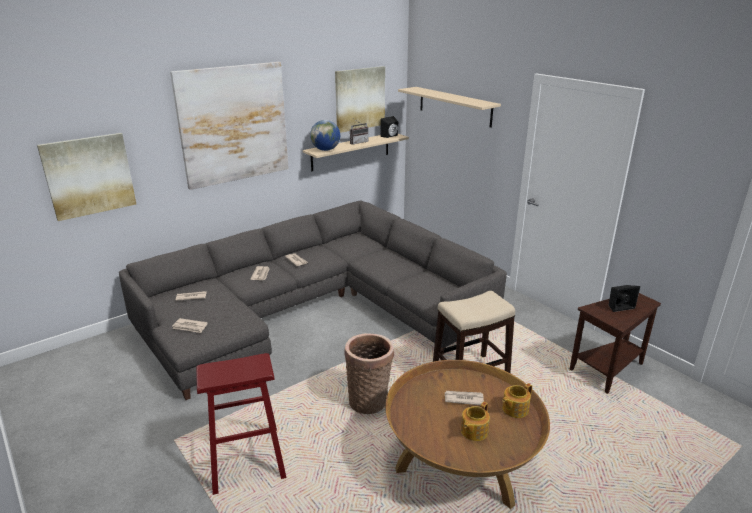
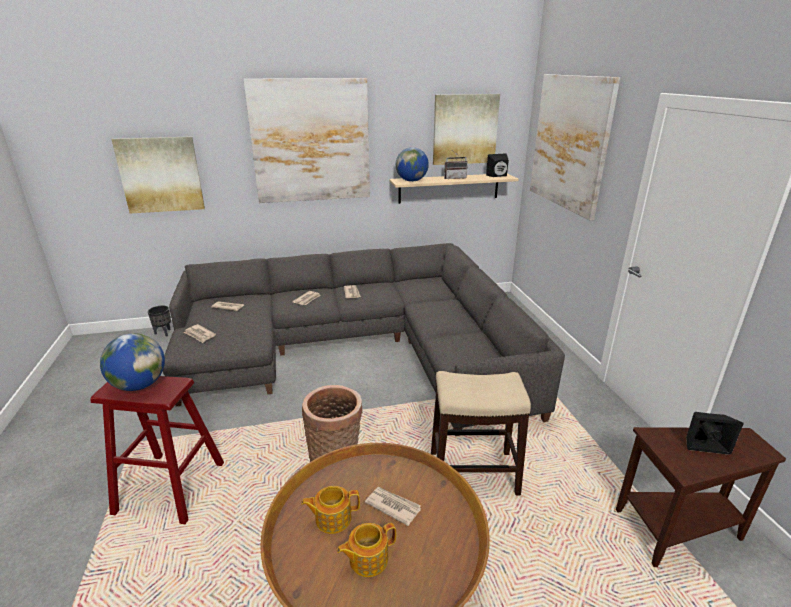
camera: 25 degrees right, 0 degrees up
beige shelf [398,87,501,128] -> picture [530,74,620,220]
teapot [502,383,532,418] -> teapot moved to [301,486,360,534]
none -> globe [100,333,165,391]
none -> black planter [148,305,171,337]

